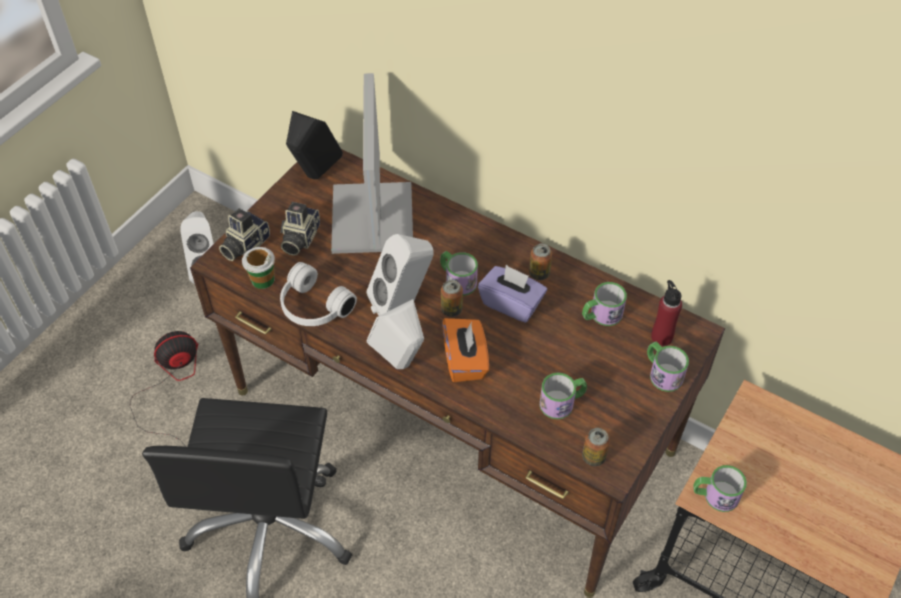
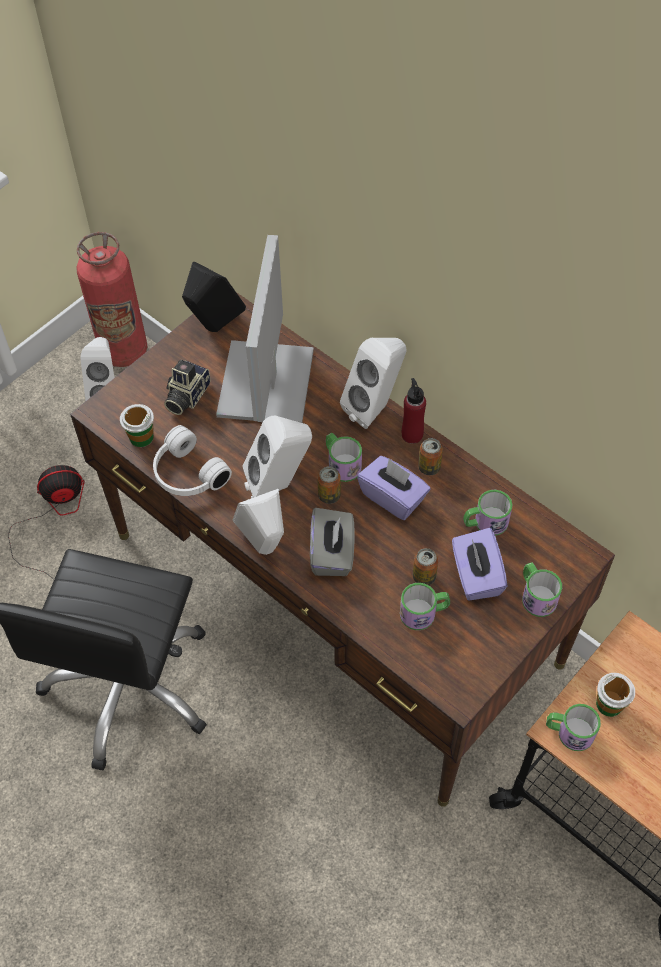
camera: 10 degrees right, 5 degrees up
camera [219,208,270,261] -> none
orange tissue box [442,318,489,382] -> grey tissue box [310,508,355,576]
can [582,428,610,466] -> can moved to [413,548,438,585]
red bottle [651,280,682,346] -> red bottle moved to [402,378,426,444]
none -> fire extinguisher [76,232,148,367]
none -> white speaker [340,338,407,429]
none -> purple tissue box [452,528,507,601]
none -> cup [596,673,635,717]

